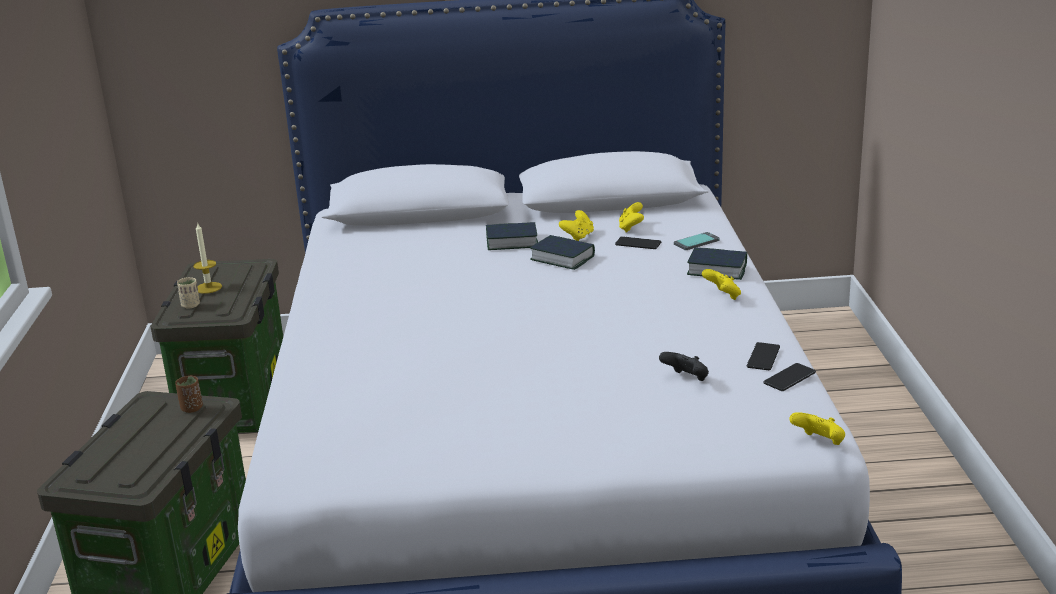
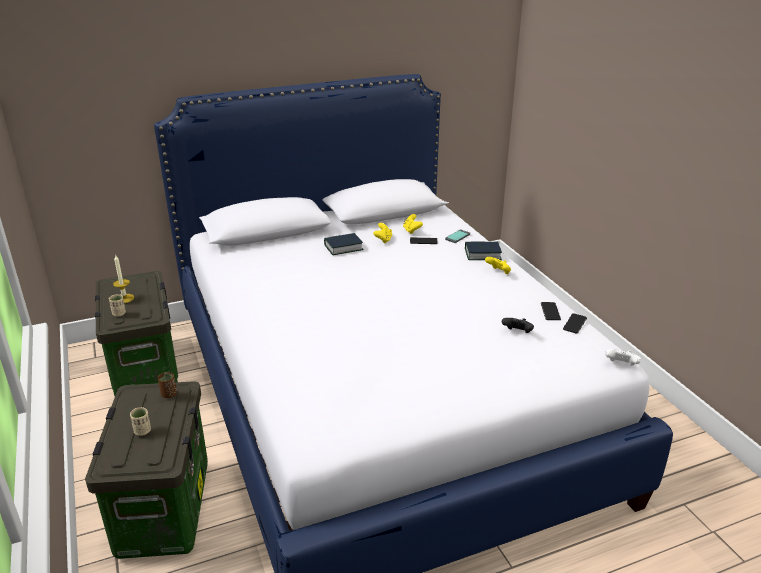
camera: 20 degrees left, 5 degrees up
book [530,235,595,270] -> none
yellow game controller [789,412,845,445] -> white game controller [605,349,641,366]
none -> beige cup [130,407,151,436]

